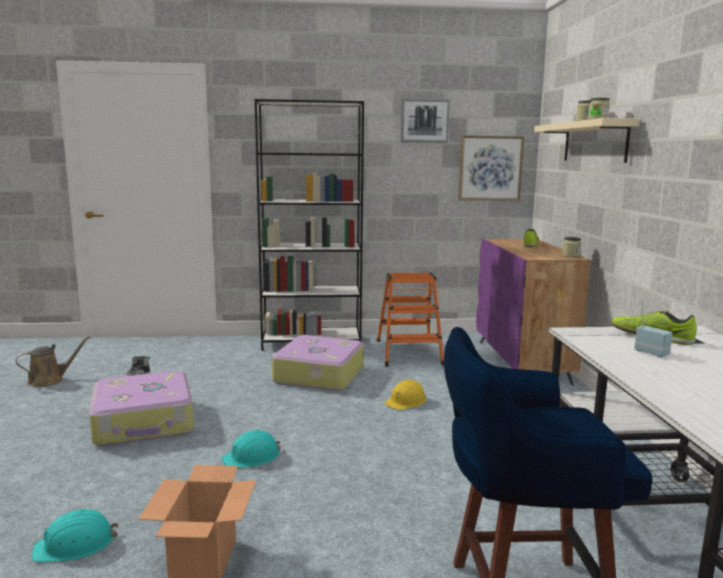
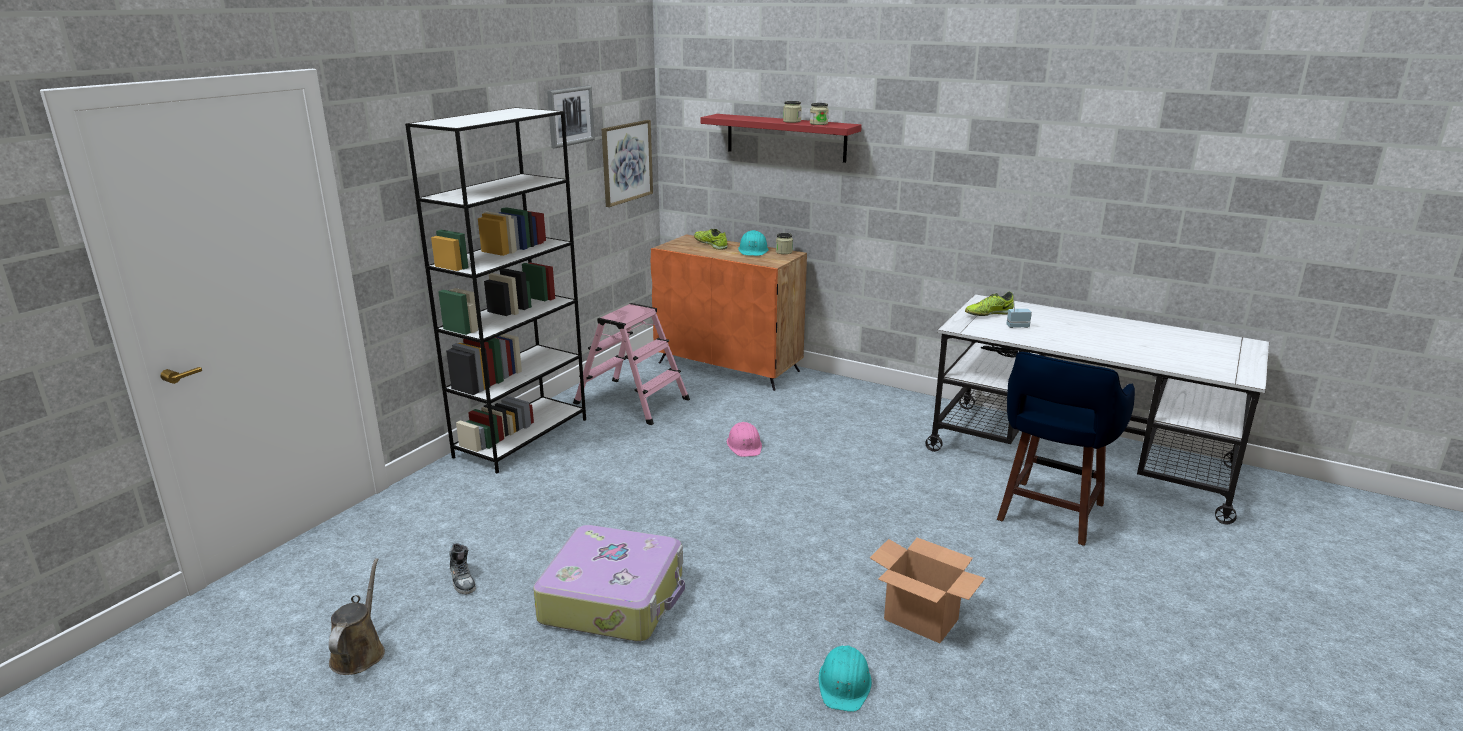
camera: 55 degrees left, 10 degrees up
turquoise hard hat [222,430,281,468] -> turquoise hard hat moved to [738,230,769,256]
suitcase [271,335,364,391] -> none
orange step ladder [377,273,444,367] -> pink step ladder [573,303,690,425]
yellow hard hat [385,379,426,410] -> pink hard hat [727,422,762,457]
purple cabinet [476,239,591,385] -> orange cabinet [651,234,807,391]
beige shelf [534,118,640,163] -> red shelf [700,114,862,163]

